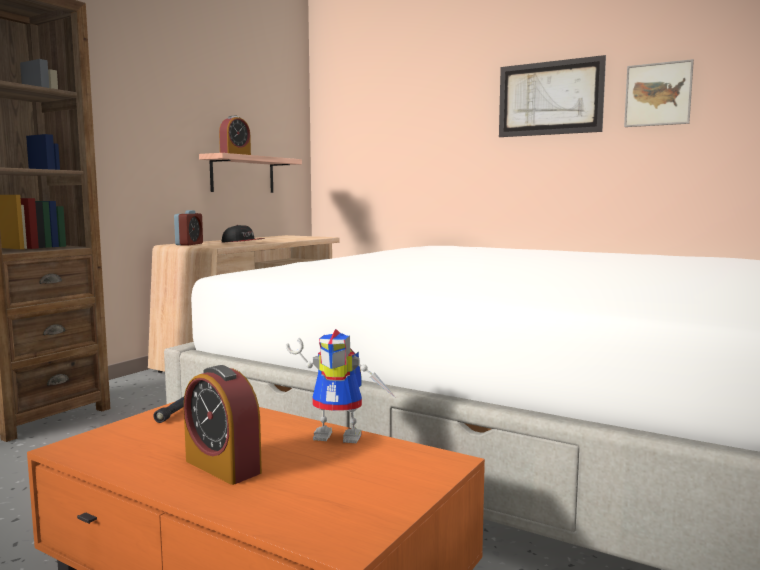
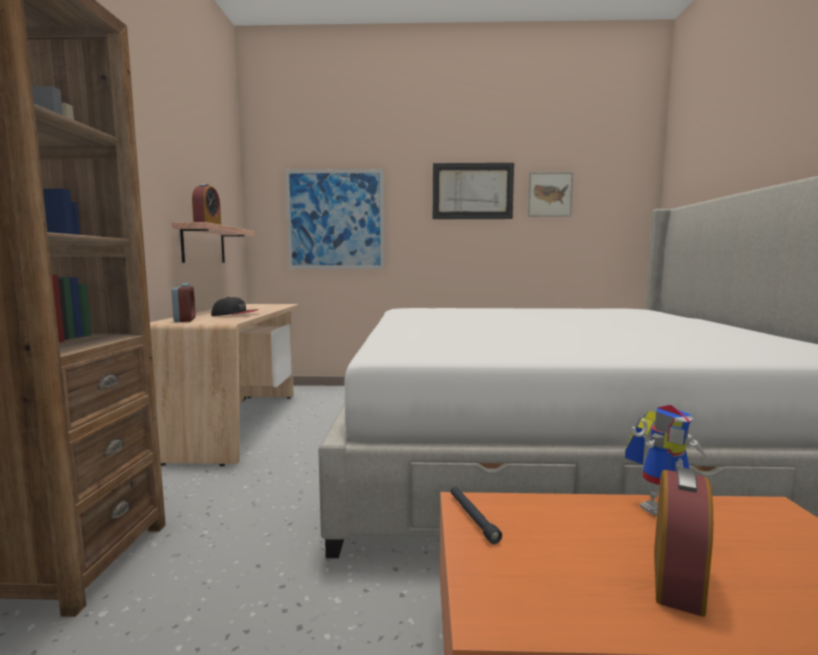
camera: 30 degrees left, 0 degrees up
alarm clock [184,365,262,485] -> alarm clock turned 75 degrees counterclockwise [654,467,713,617]
none -> picture [285,169,384,269]

